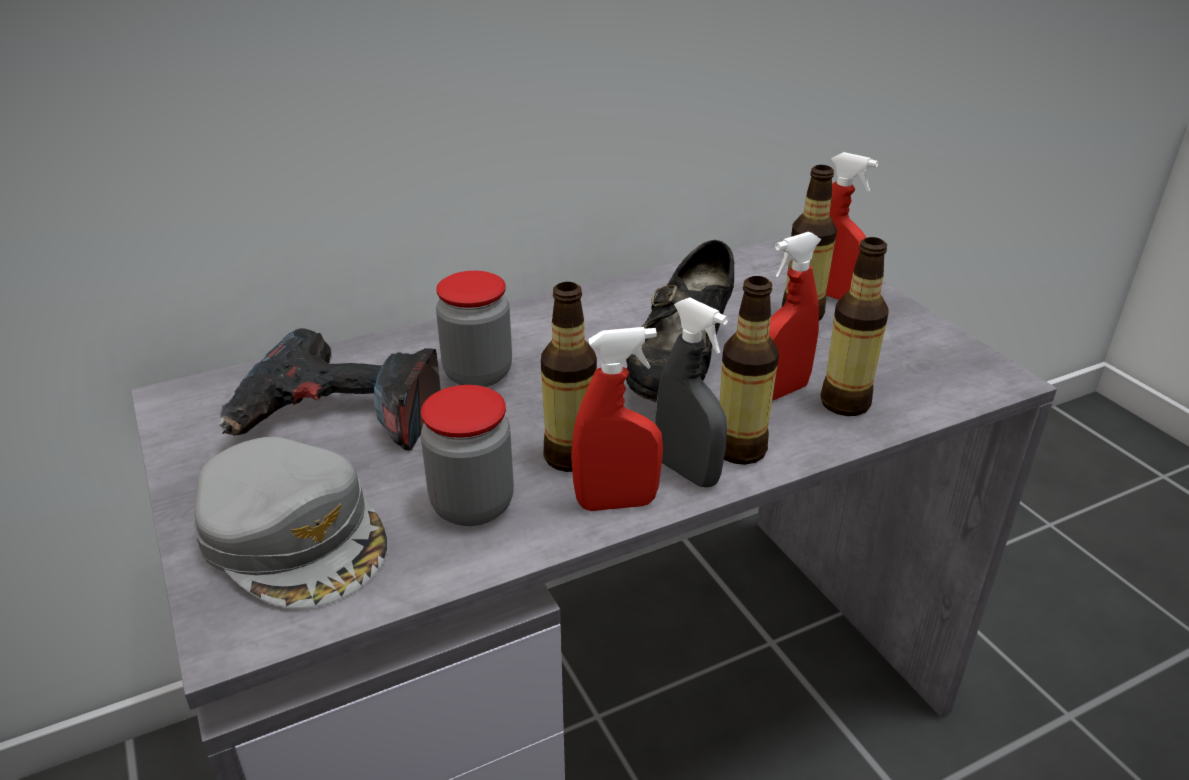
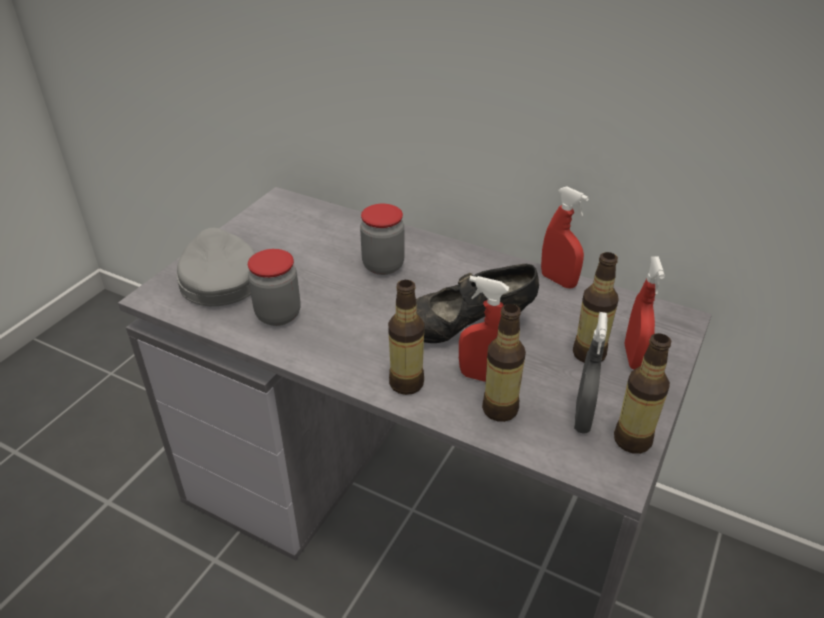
camera: 55 degrees right, 5 degrees up
grey cap [194,437,388,609] -> grey cap turned 150 degrees clockwise [177,228,256,306]
power drill [219,328,441,451] -> none
bottle [541,282,597,472] -> bottle moved to [614,333,671,454]
red spray bottle [571,327,663,511] -> red spray bottle moved to [541,186,589,289]
grey spray bottle [656,297,728,487] -> grey spray bottle moved to [574,312,607,434]

